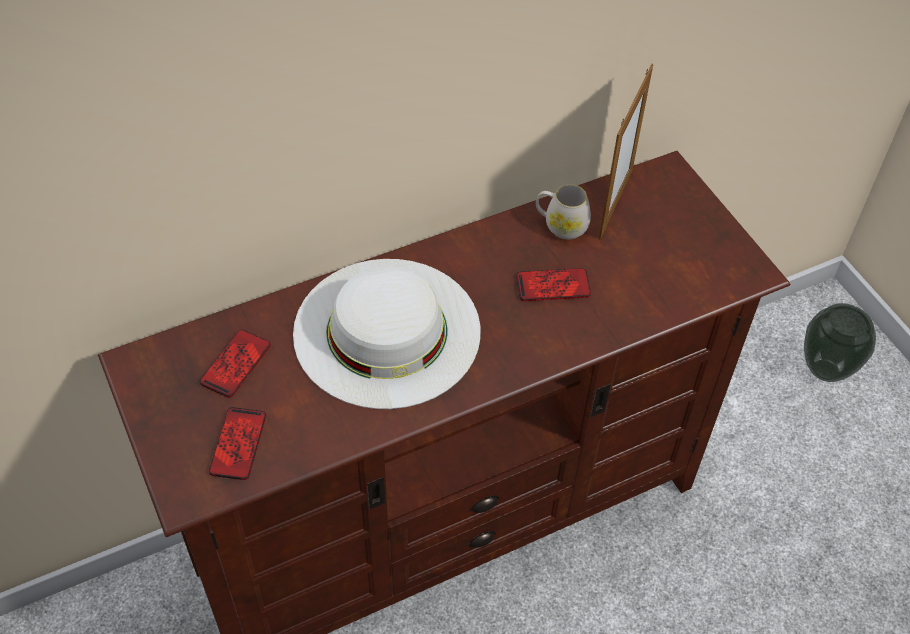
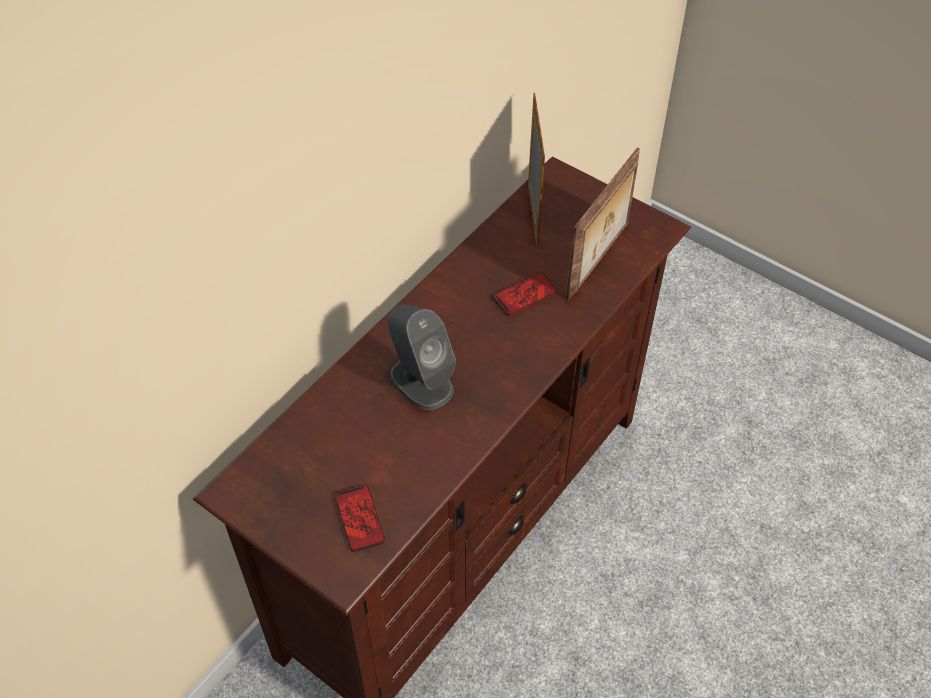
camera: 25 degrees left, 0 degrees up
phone [200,330,271,398] -> none
white hat [293,259,481,409] -> grey speaker [388,304,456,410]
white mug [536,184,591,240] -> none
vase [804,303,876,382] -> none
none -> picture frame [566,147,640,301]

